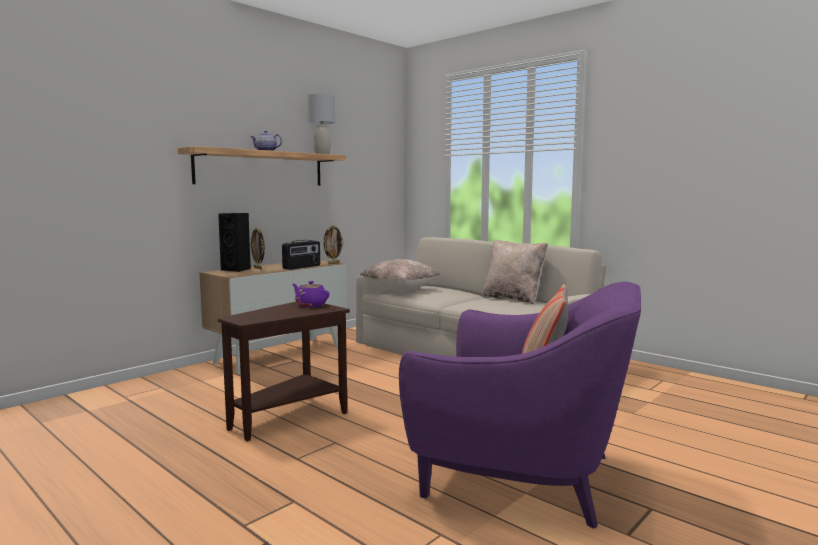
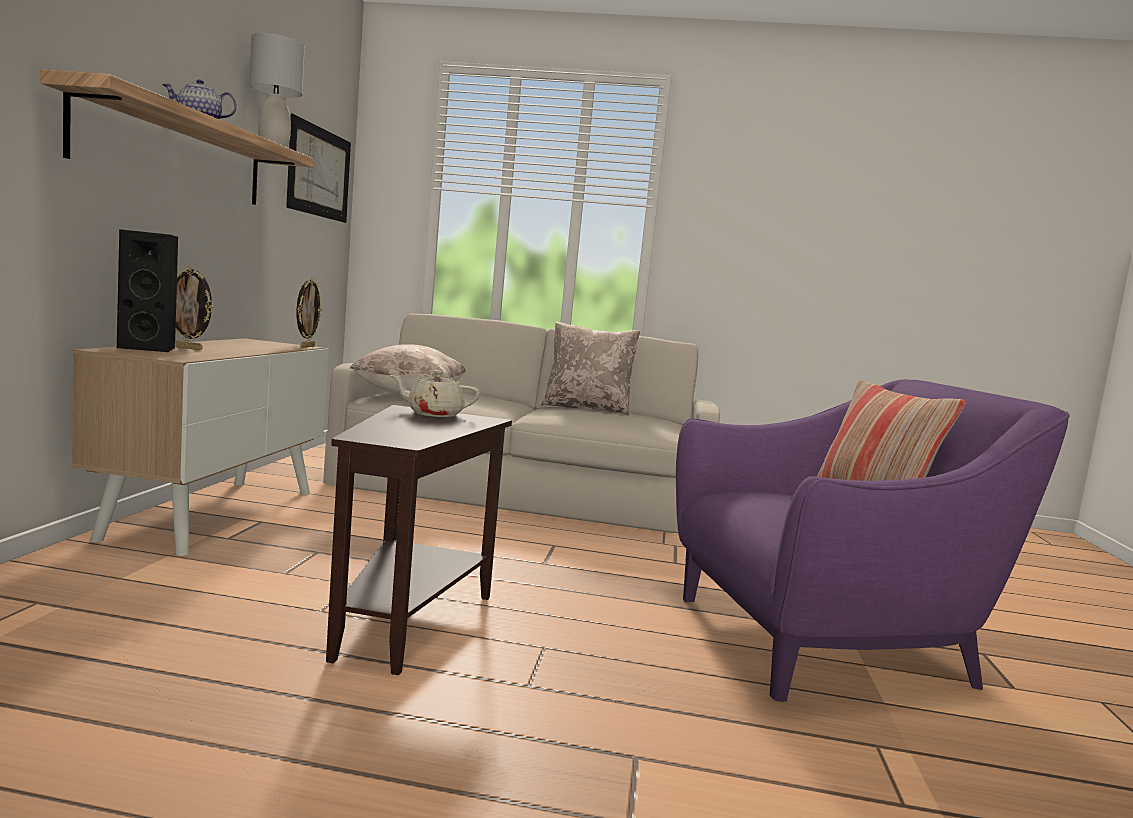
camera: 35 degrees left, 0 degrees up
radio [282,240,320,270] -> none
purple teapot [292,281,330,307] -> beige teapot [390,370,480,417]
none -> picture [286,113,351,223]

